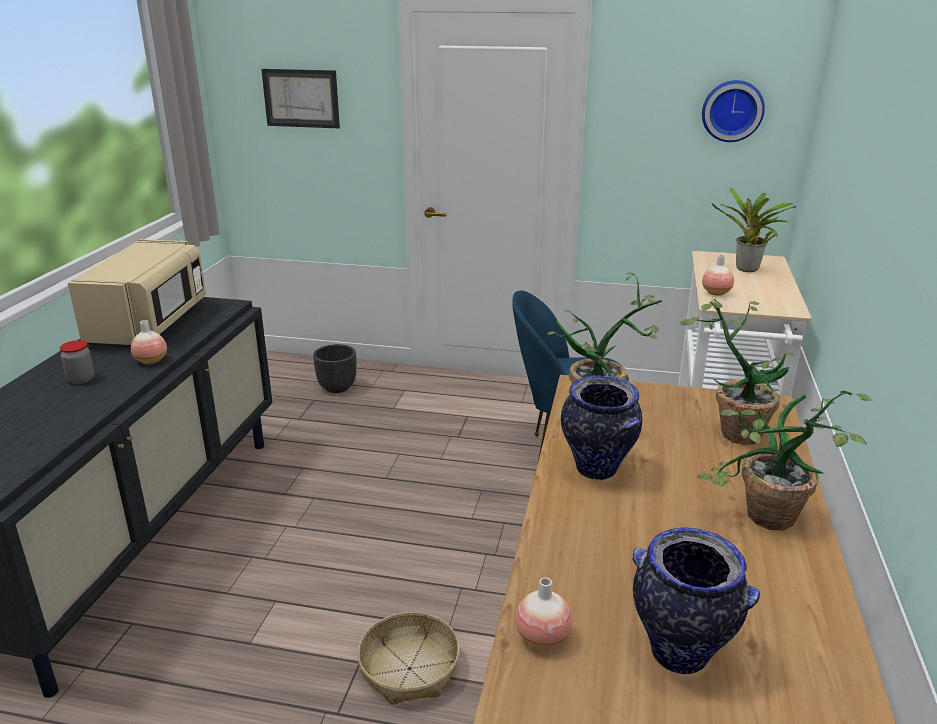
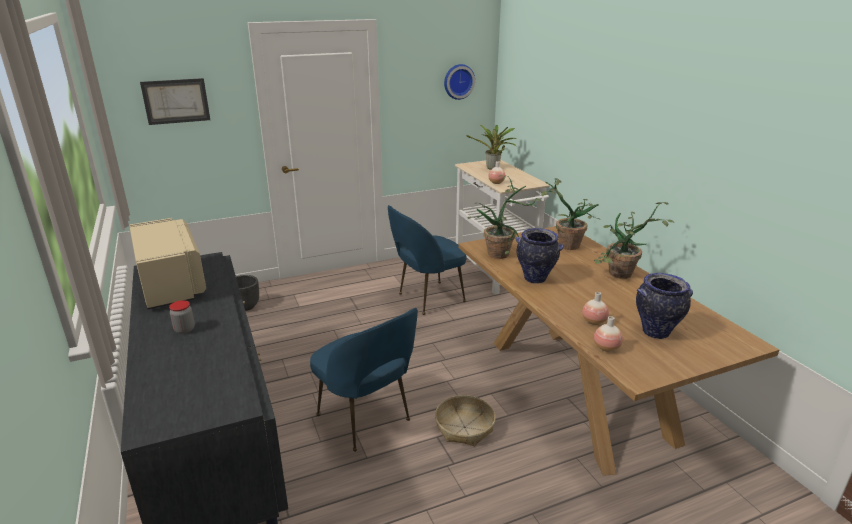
camera: 35 degrees left, 0 degrees up
vase [131,320,167,365] -> vase moved to [582,292,609,325]
none -> blue chair [310,308,418,452]

